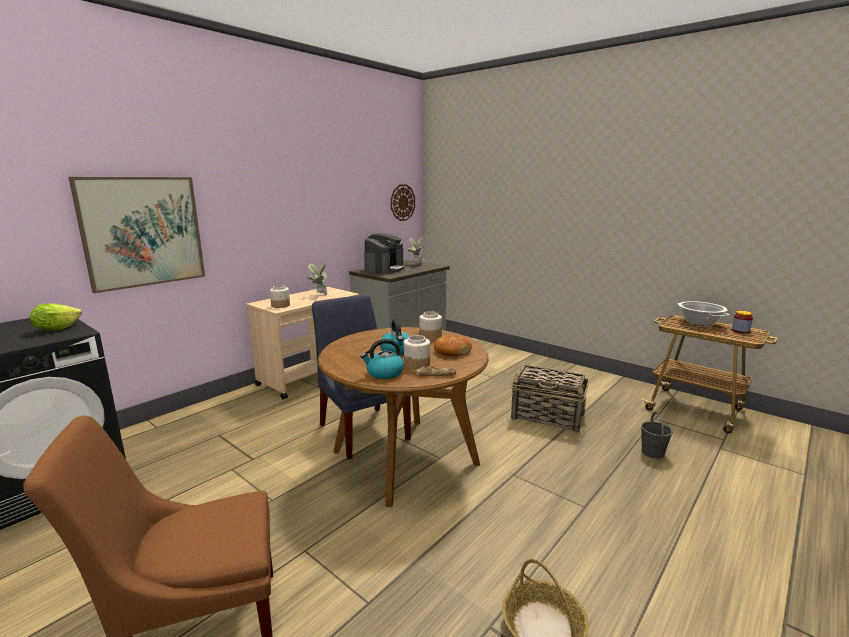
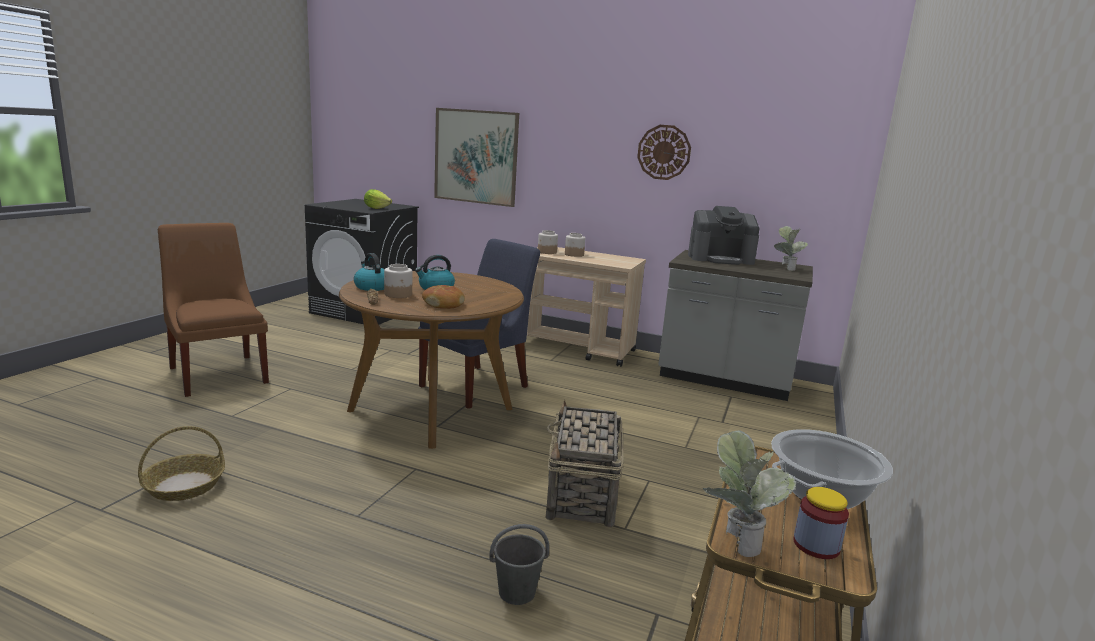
camera: 70 degrees right, 0 degrees up
potted plant [307,263,327,295] -> potted plant moved to [702,430,797,557]
wall clock [391,184,415,221] -> wall clock moved to [637,125,691,180]
jar [419,311,442,340] -> jar moved to [565,233,585,257]

